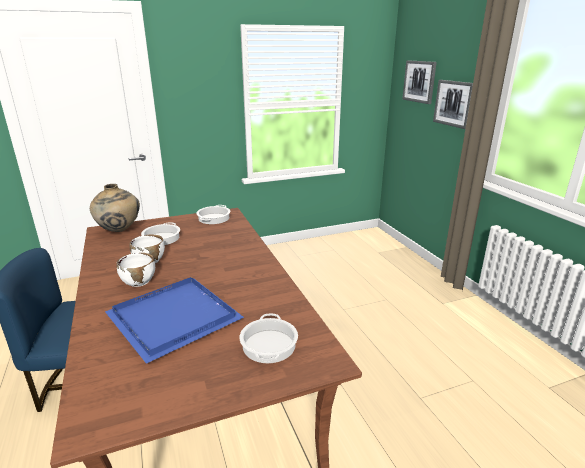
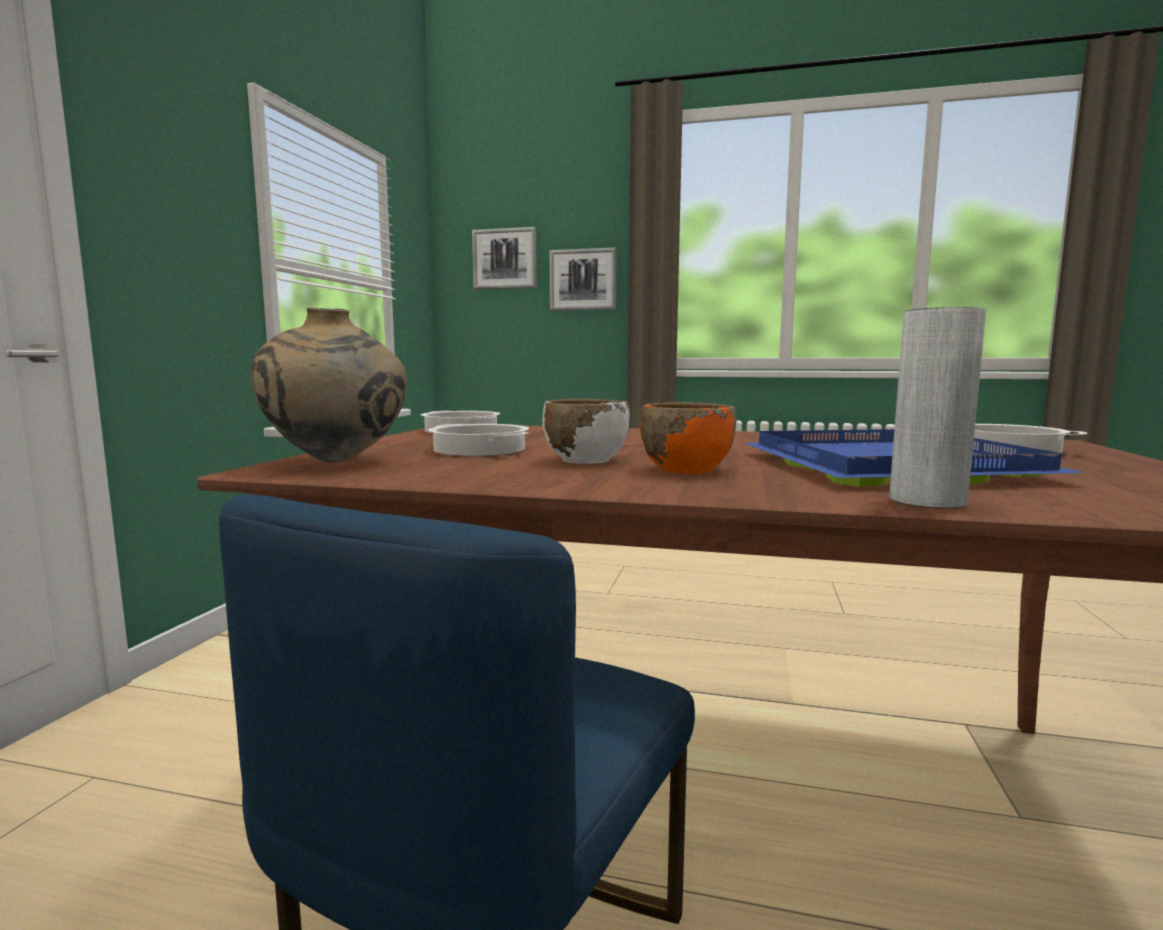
camera: 55 degrees left, 15 degrees down
white bowl [117,253,155,287] -> orange bowl [640,402,737,474]
none -> grey vase [890,307,986,509]

